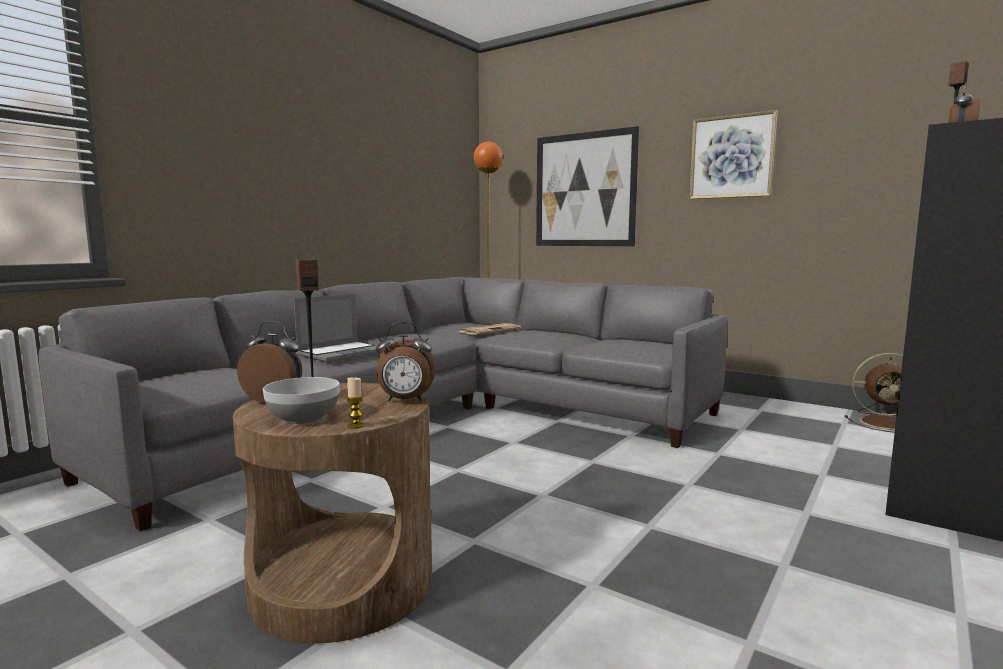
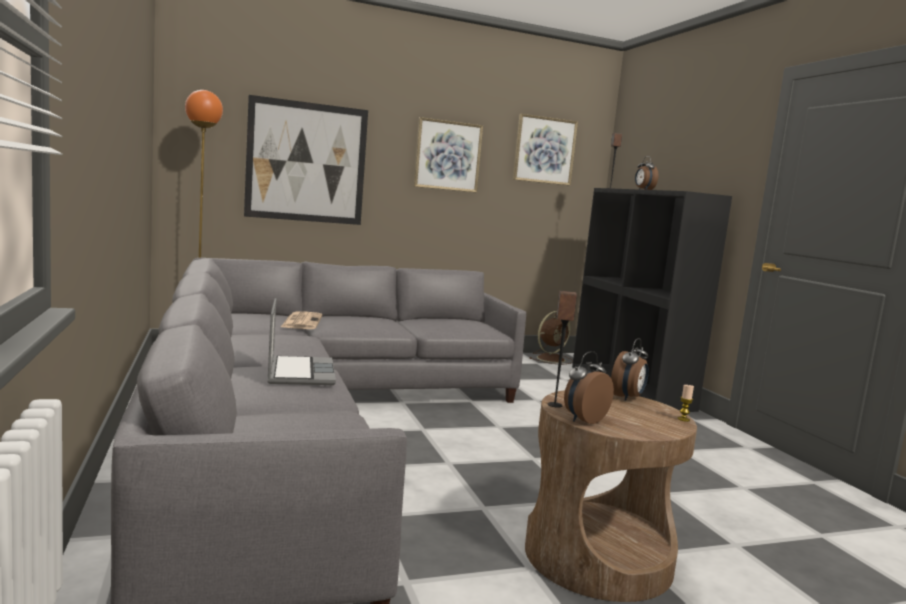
camera: 55 degrees left, 0 degrees up
bowl [263,377,339,424] -> none
none -> picture [513,114,578,186]

